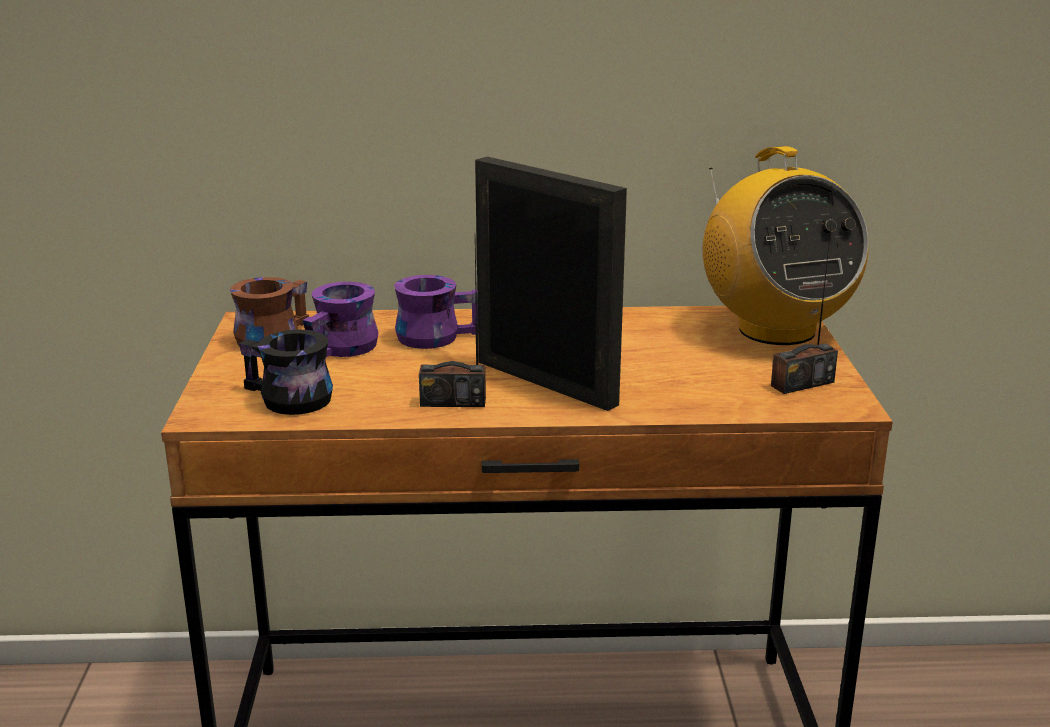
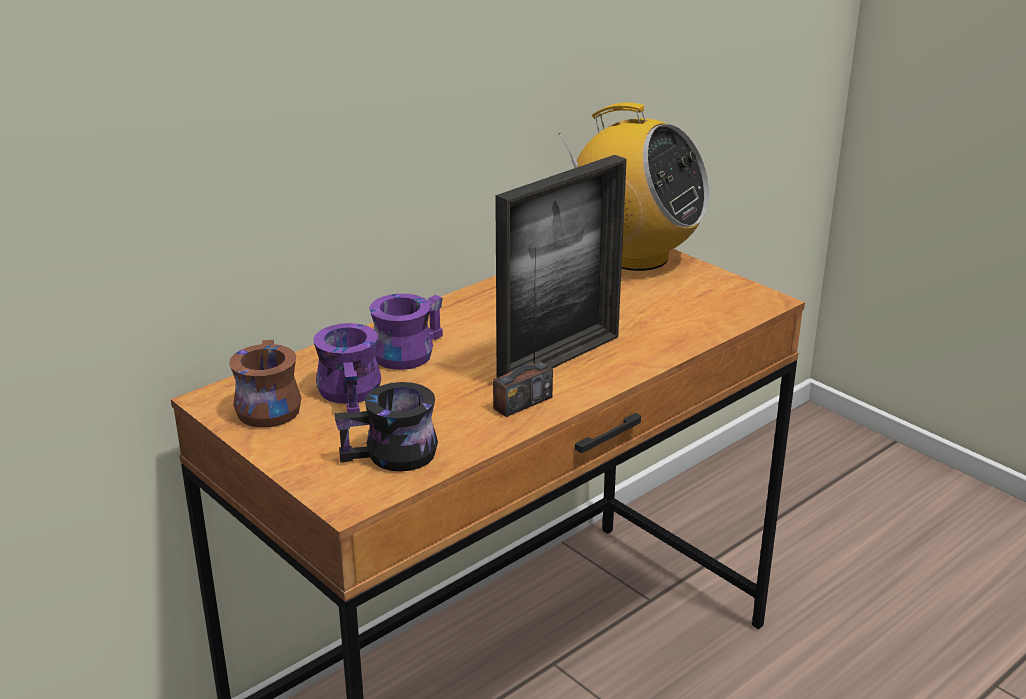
camera: 40 degrees left, 5 degrees up
picture frame [475,156,627,411] -> picture frame turned 135 degrees clockwise [495,155,627,378]
radio [771,218,838,394] -> none

